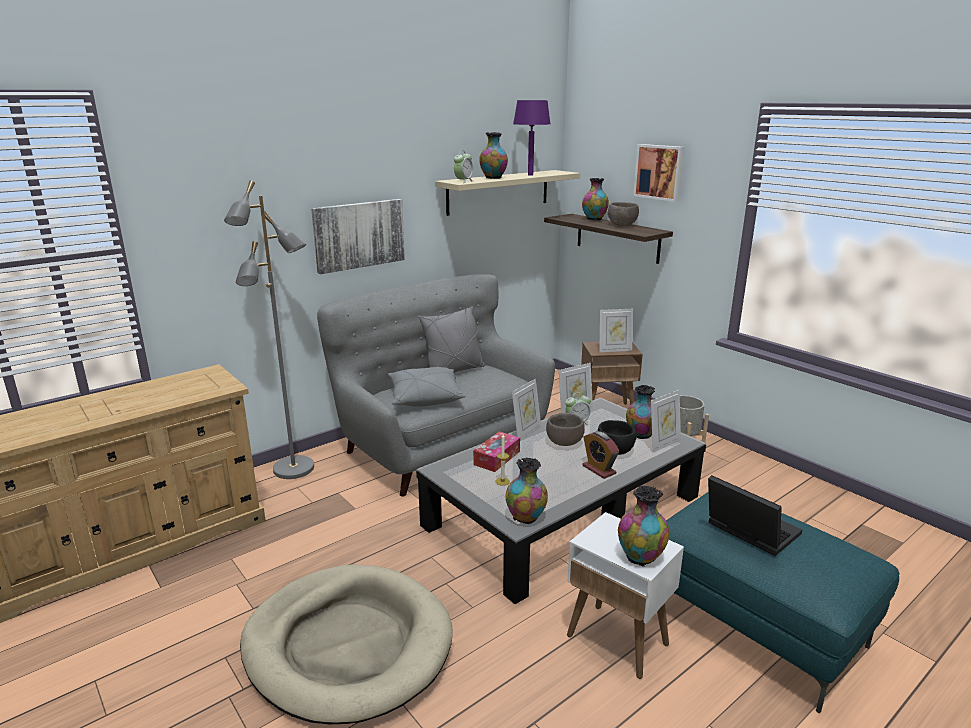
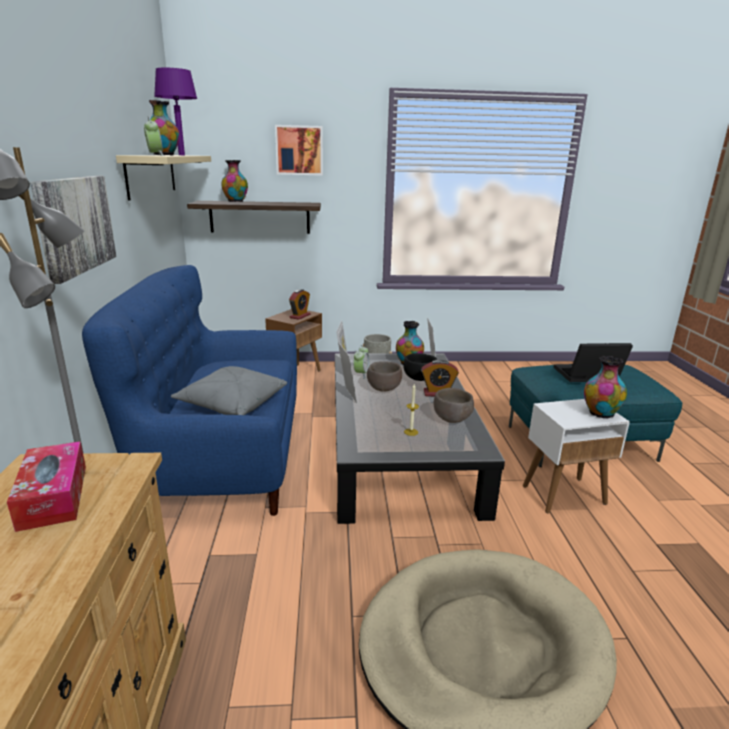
camera: 55 degrees left, 0 degrees up
grey sofa [317,274,555,497] -> blue sofa [82,265,297,516]
grey pillow [419,306,485,373] -> none
tissue box [473,431,520,472] -> tissue box moved to [7,441,86,532]
vase [506,457,548,524] -> none
picture frame [599,309,633,352] -> alarm clock [289,289,311,320]
brown bowl [608,202,639,226] -> brown bowl moved to [433,388,474,423]

